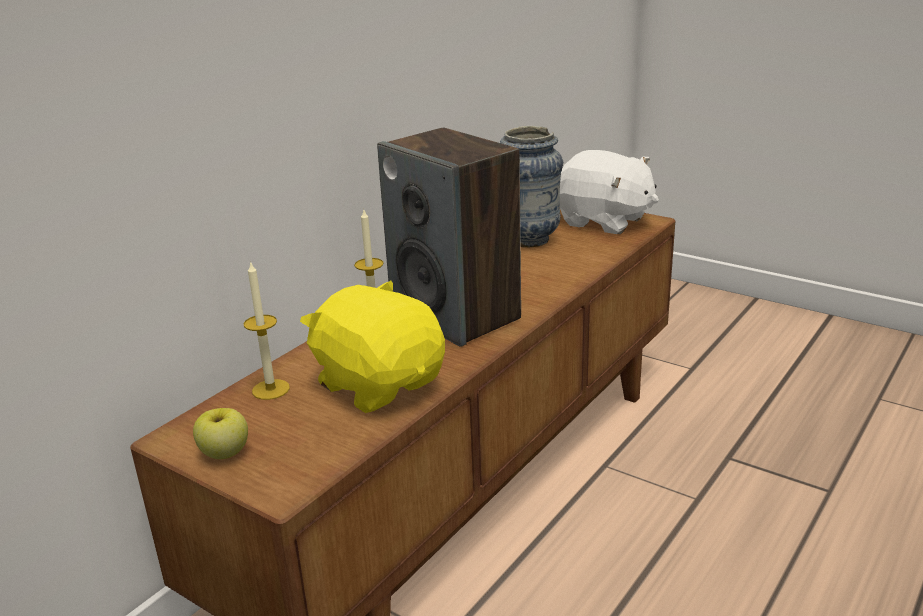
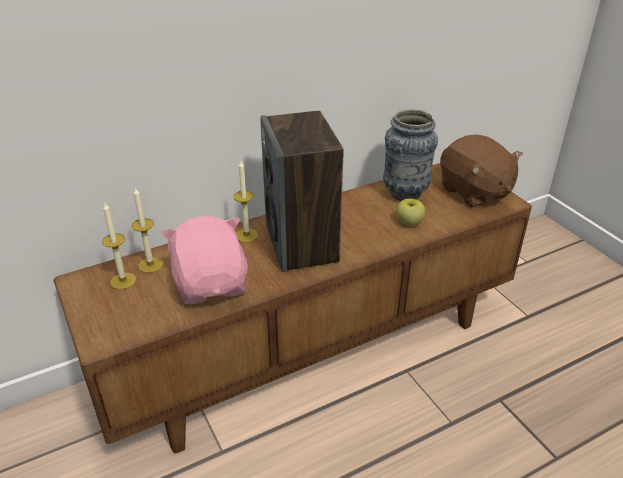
camera: 25 degrees right, 10 degrees up
apple [193,408,248,459] -> apple moved to [397,199,425,226]
yellow plush toy [300,280,445,413] -> pink plush toy [161,216,248,304]
white plush toy [559,150,659,234] -> brown plush toy [440,134,523,208]
none -> candle [102,203,136,289]

